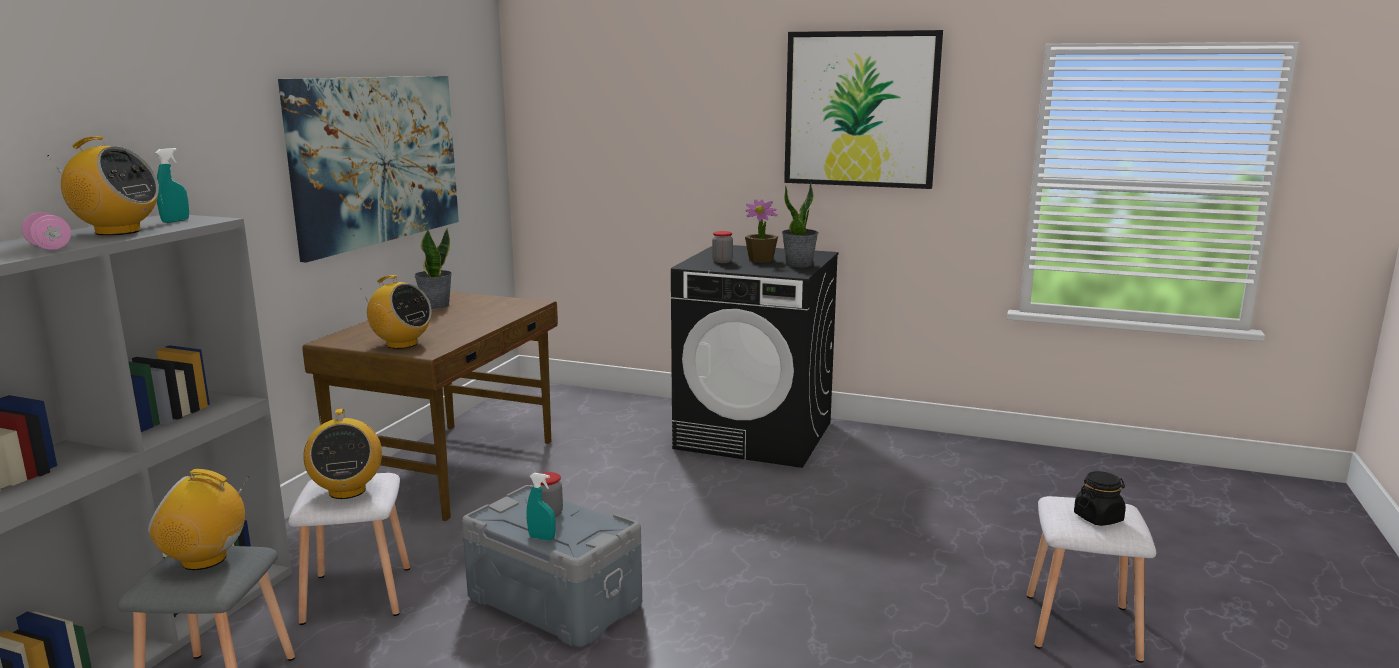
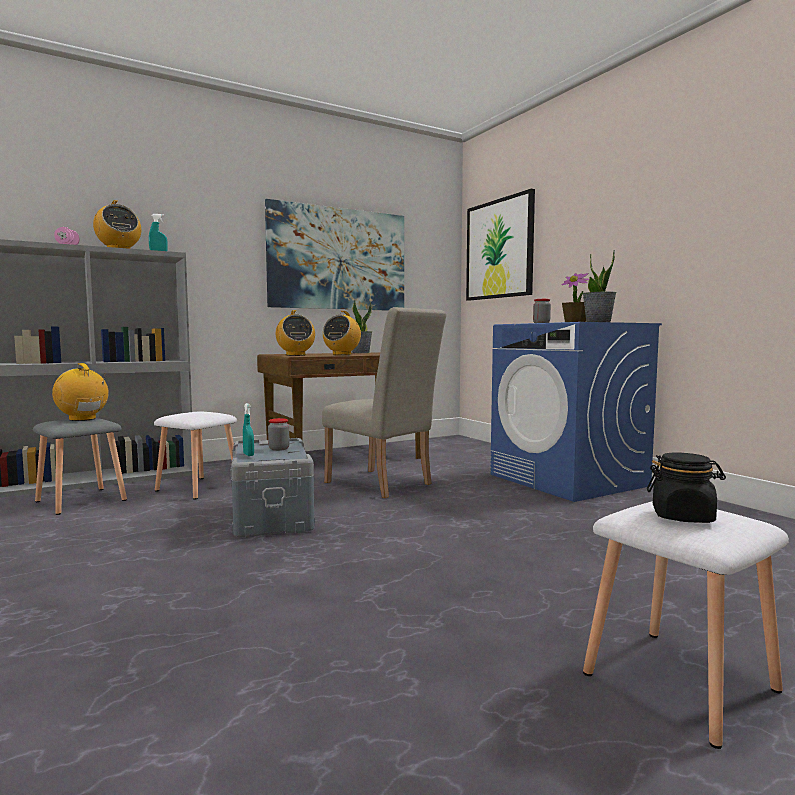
camera: 40 degrees right, 10 degrees down
radio [303,409,382,499] -> radio moved to [323,311,361,355]
black washing machine [671,245,838,468] -> blue washing machine [490,322,662,502]
picture [784,30,943,189] -> picture moved to [466,189,535,301]
none -> beige chair [322,307,446,498]

